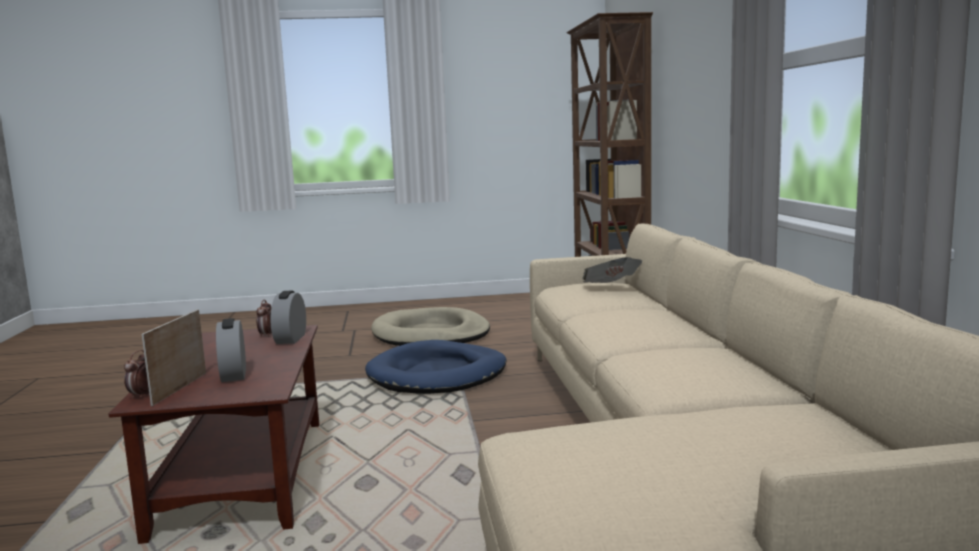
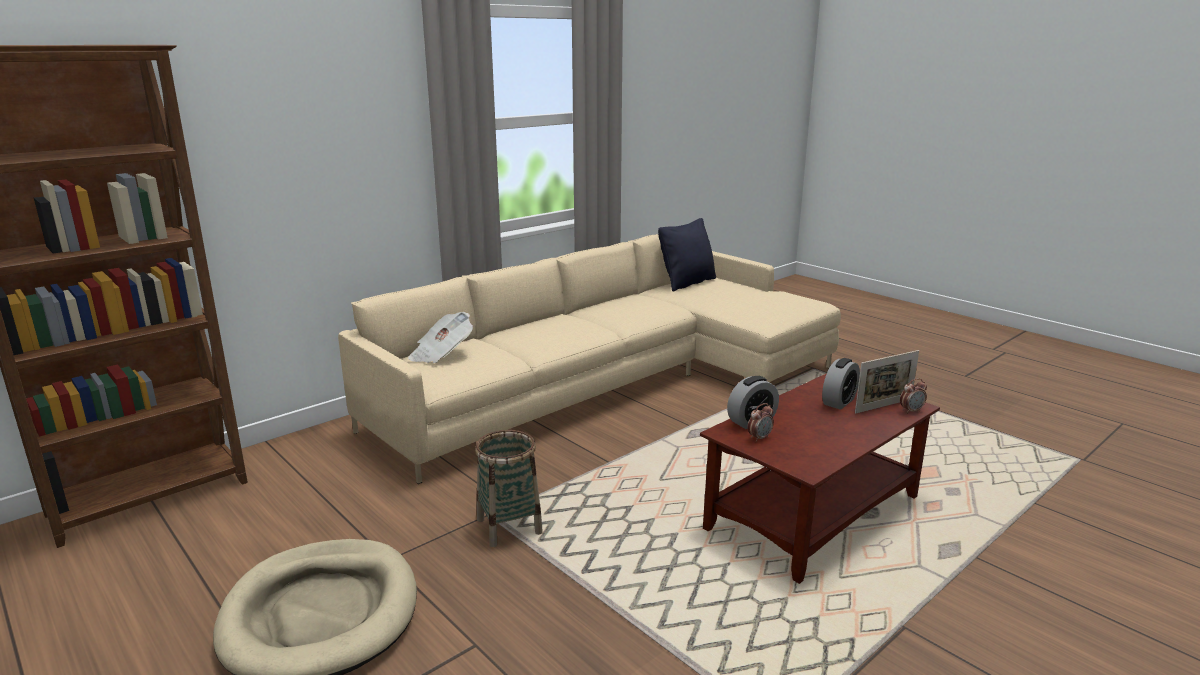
camera: 125 degrees left, 10 degrees up
blue dog bed [365,340,507,394] -> basket [475,430,543,547]
none -> black pillow [658,218,716,292]

